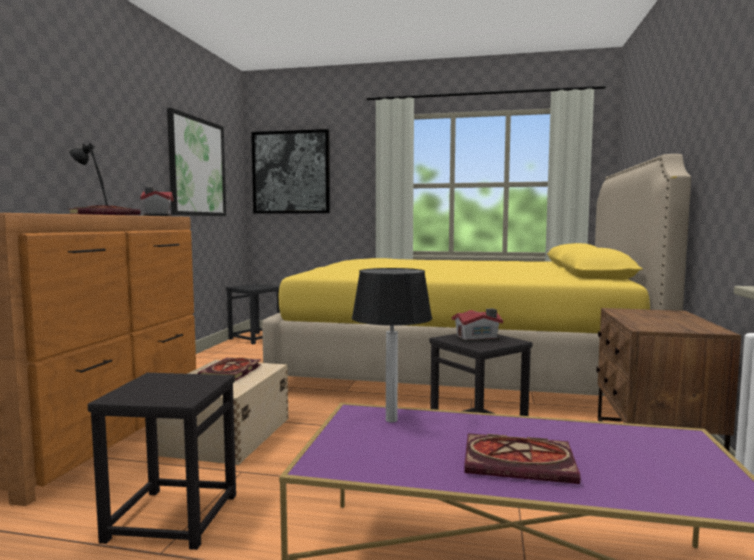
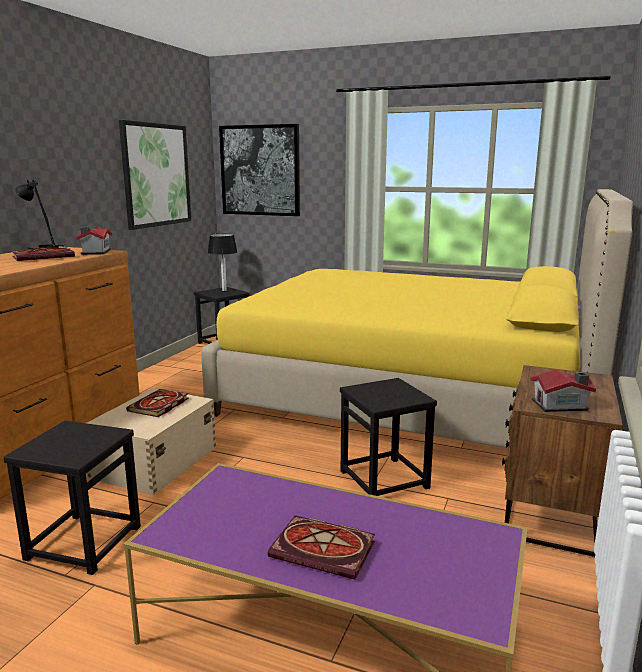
camera: 10 degrees right, 10 degrees up
table lamp [352,268,432,422] -> table lamp moved to [208,234,237,291]
toy house [452,309,503,342] -> toy house moved to [530,370,596,412]

